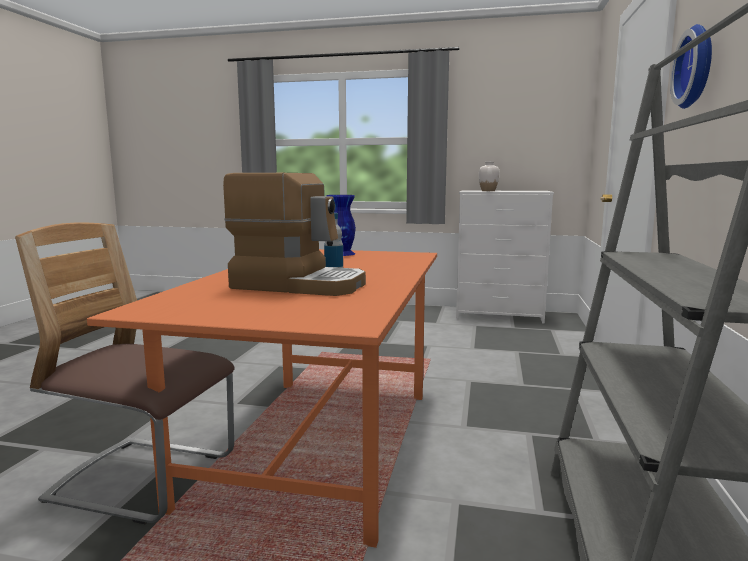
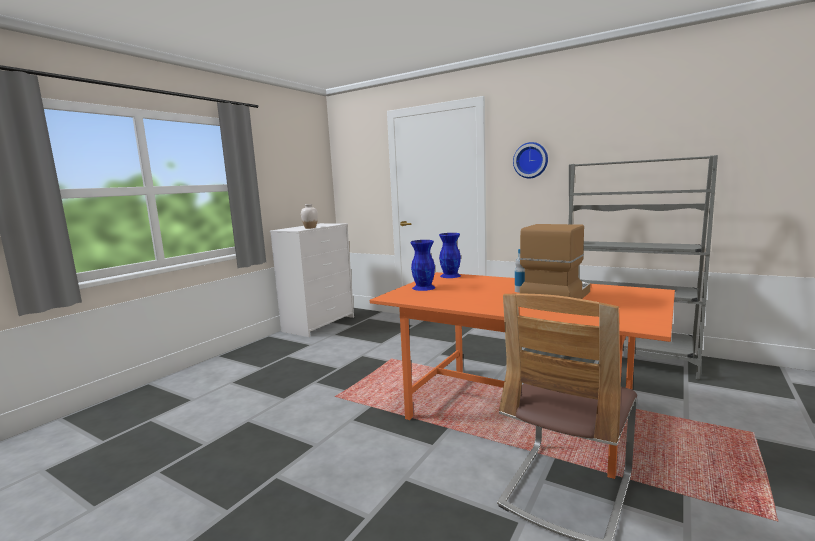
camera: 70 degrees left, 0 degrees up
none -> blue vase [439,233,461,278]

